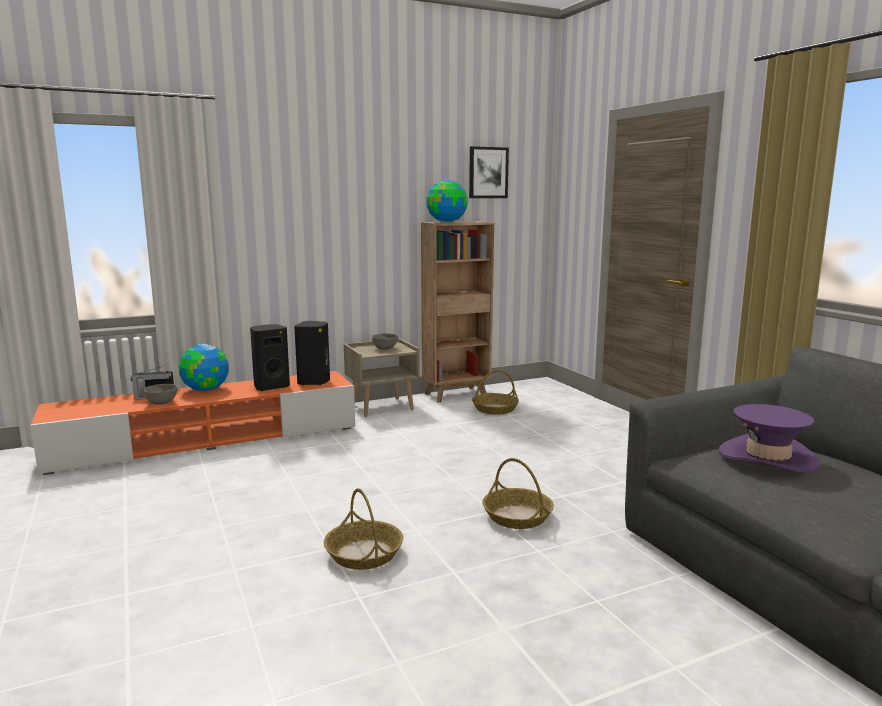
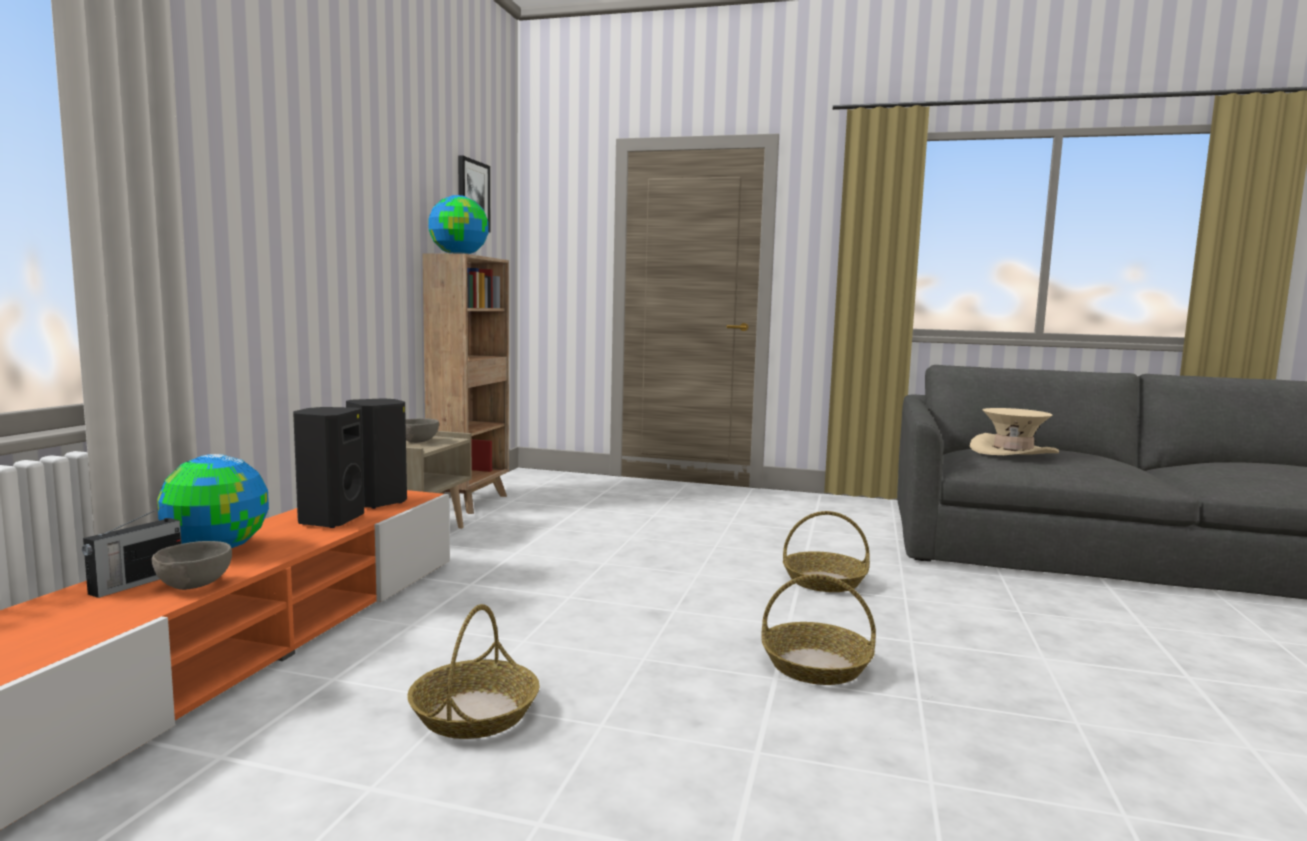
camera: 50 degrees left, 5 degrees down
basket [472,370,519,415] -> basket moved to [407,604,540,739]
purple hat [719,404,820,473] -> beige hat [969,408,1059,455]

